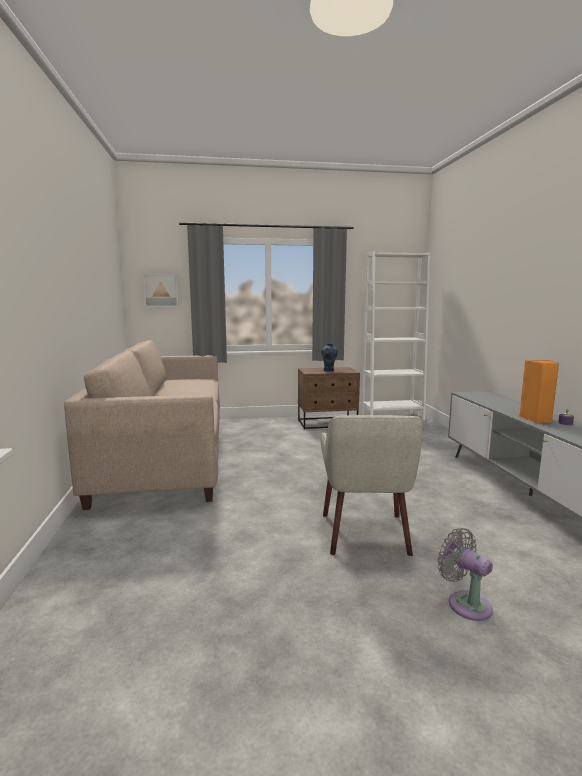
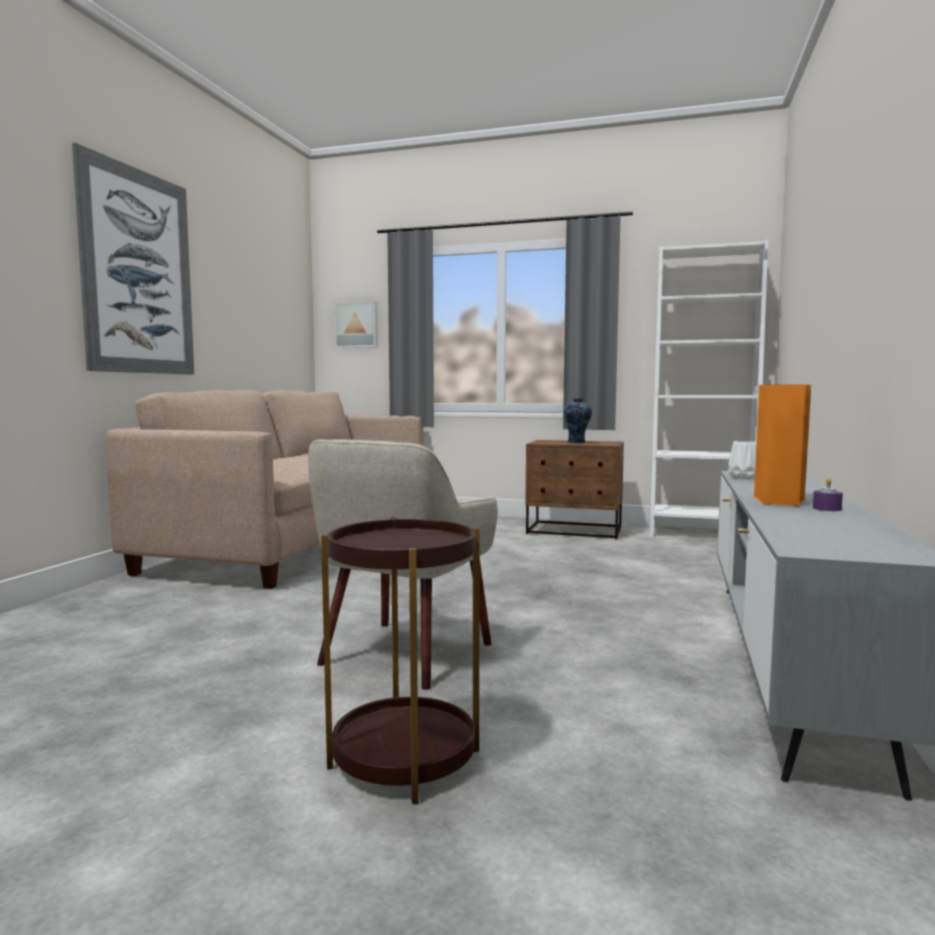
camera: 25 degrees right, 5 degrees down
grey fan [438,528,493,621] -> brown side table [321,517,480,804]
none -> picture [72,143,194,375]
none -> white vase [728,441,757,479]

